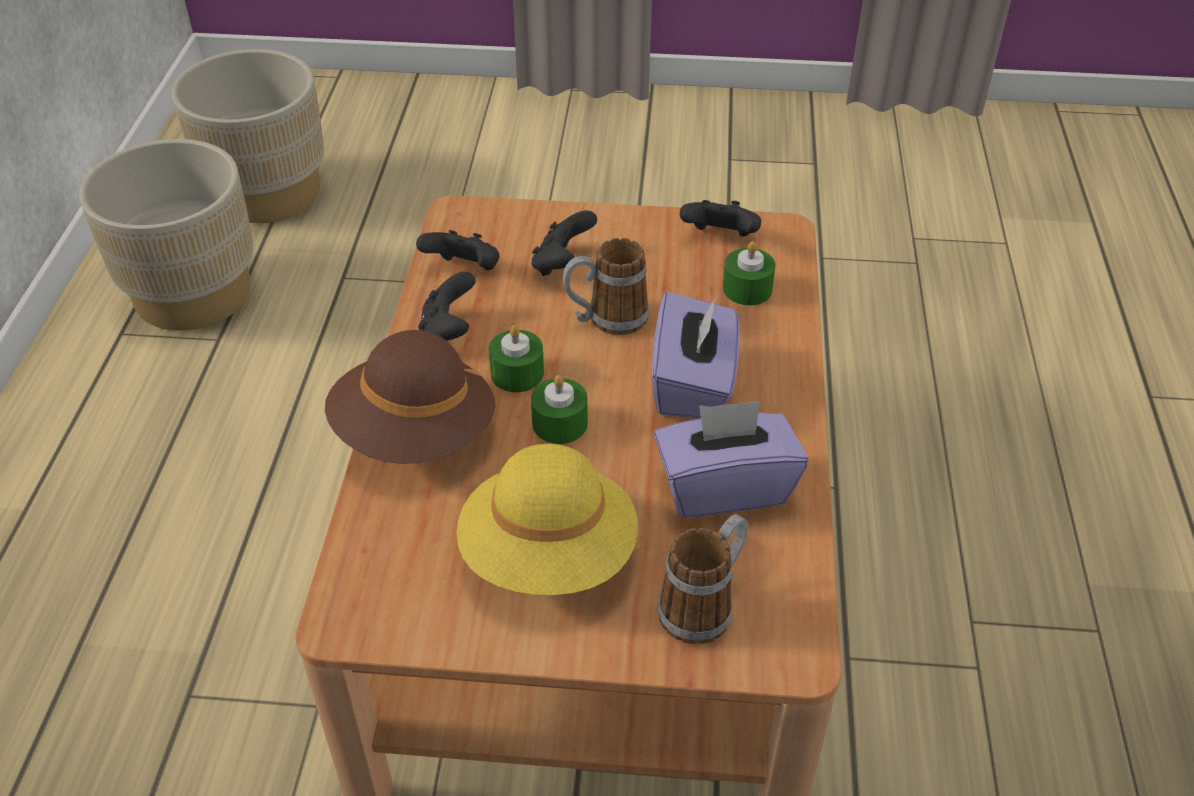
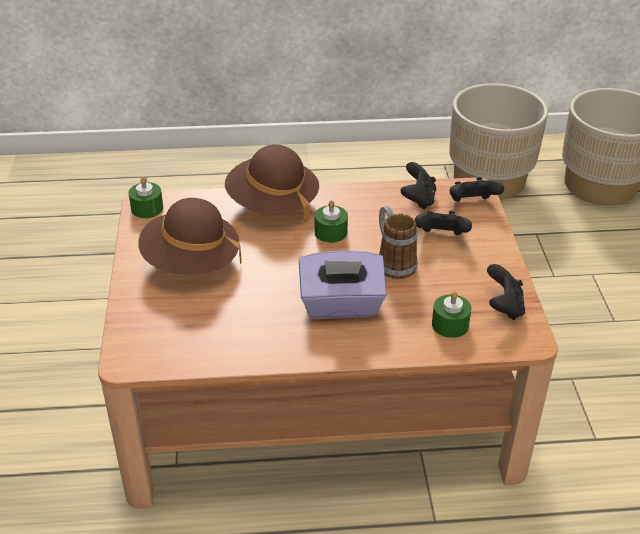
camera: 80 degrees right, 5 degrees down
black game controller [418,271,475,341] -> black game controller moved to [450,177,504,202]
yellow hat [457,444,638,595] -> brown hat [138,198,242,274]
green candle [531,375,588,444] -> green candle moved to [129,177,163,218]
purple tissue box [654,401,808,518] -> none
mug [658,514,748,644] -> none

